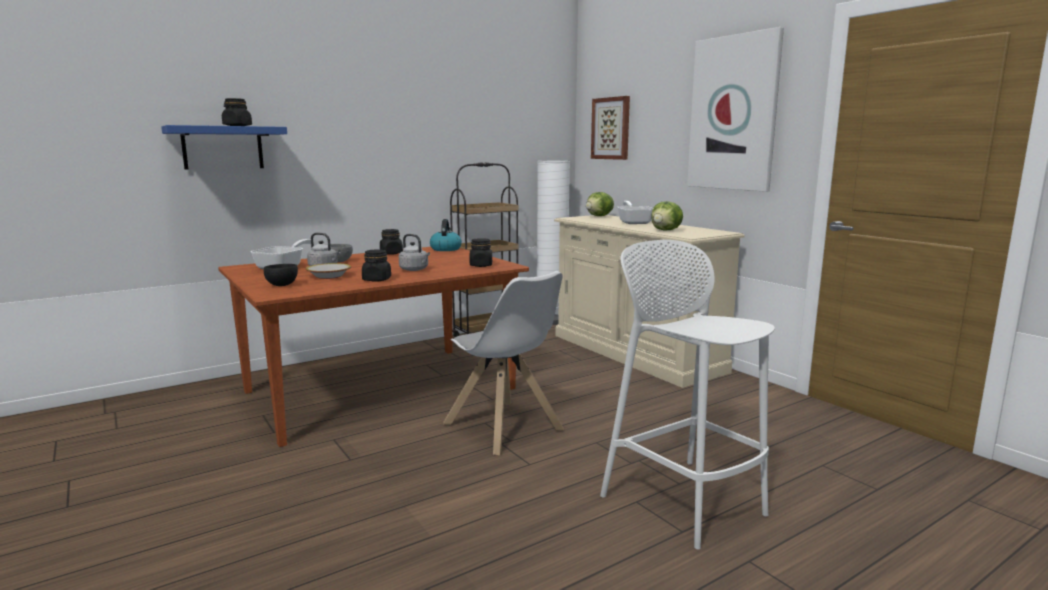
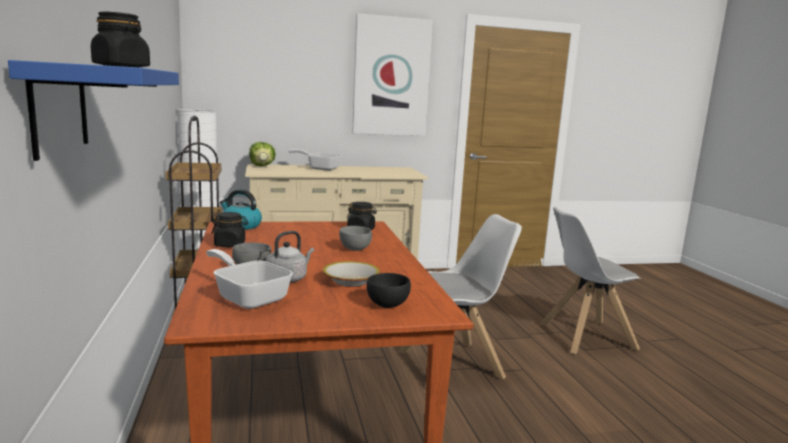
camera: 70 degrees left, 0 degrees up
black jar [362,249,391,282] -> none
grey kettle [399,234,430,271] -> grey bowl [339,226,372,251]
picture [591,96,630,160] -> none
white stool [600,240,775,550] -> chair [539,206,641,354]
lettuce [651,201,683,230] -> none

